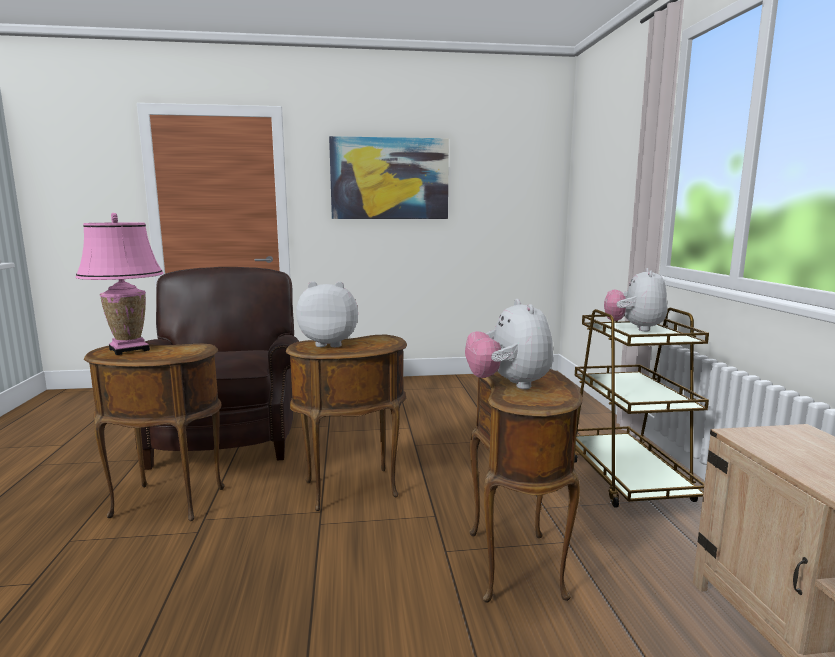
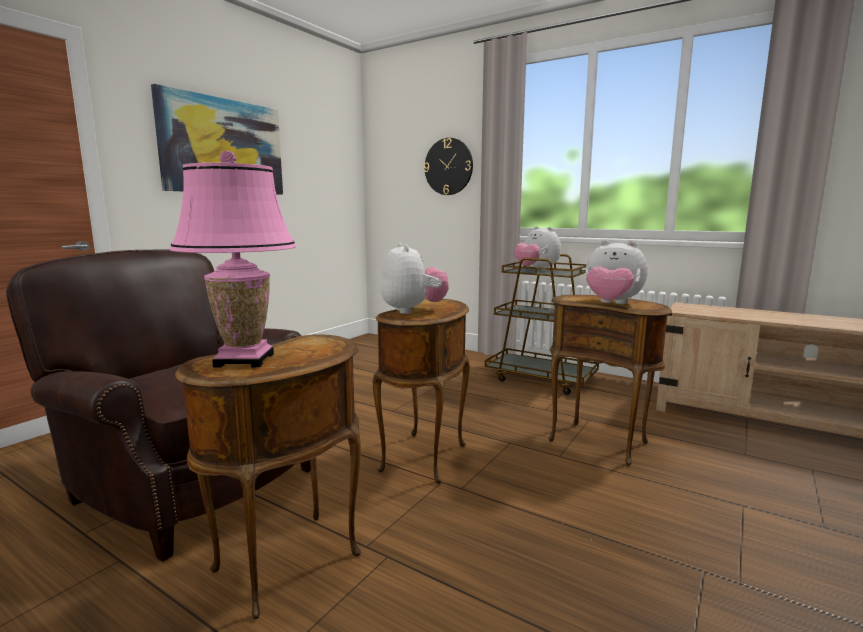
camera: 50 degrees left, 0 degrees up
plush toy [296,281,358,347] -> plush toy turned 120 degrees clockwise [381,243,449,314]
none -> wall clock [424,138,473,195]

